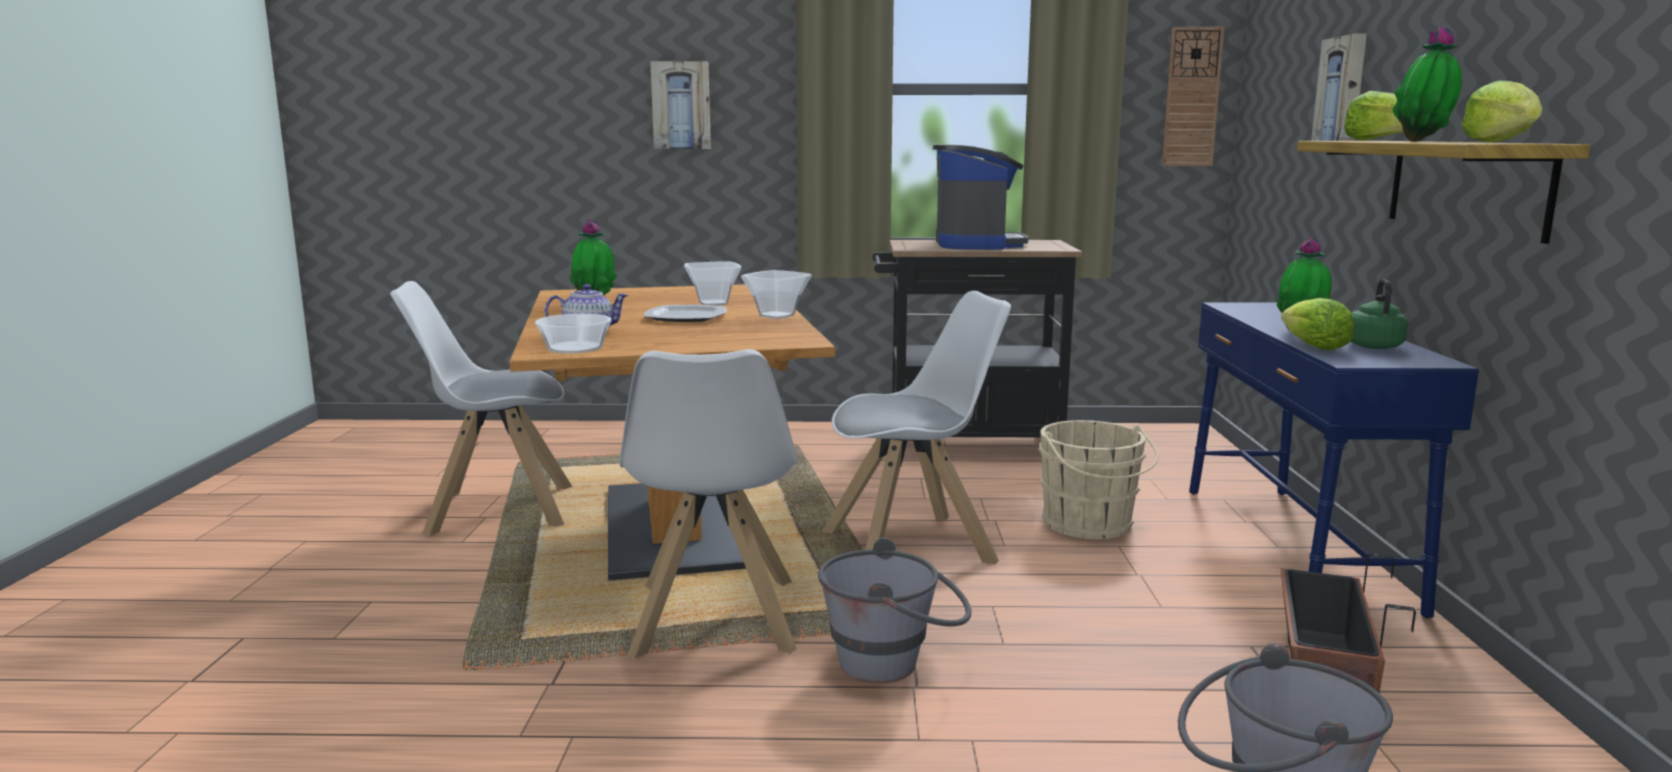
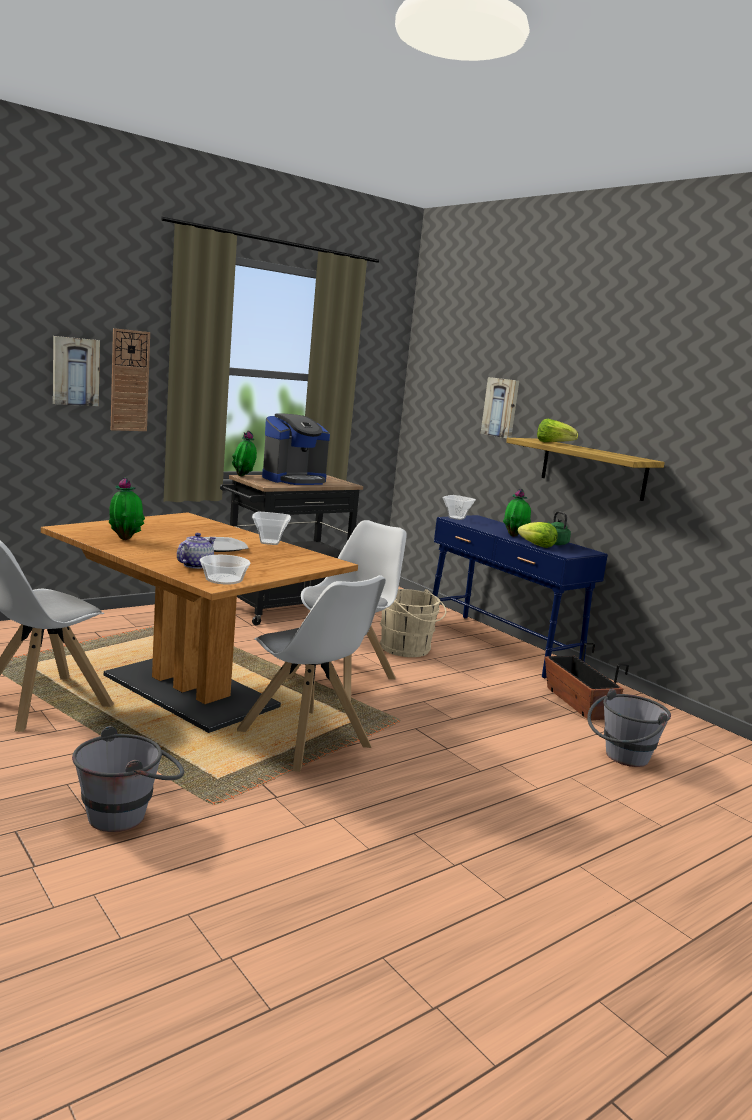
camera: 40 degrees left, 0 degrees up
bowl [684,261,741,306] -> bowl moved to [443,495,476,520]
grey bucket [818,538,972,683] -> grey bucket moved to [72,726,184,832]
coffee machine [933,145,1028,250] -> coffee machine turned 90 degrees clockwise [262,413,330,485]
wall clock [1162,27,1224,166] -> wall clock moved to [111,328,150,431]
potted plant [1393,26,1462,142] -> potted plant moved to [232,431,257,476]
lettuce [1461,81,1542,143] -> none

